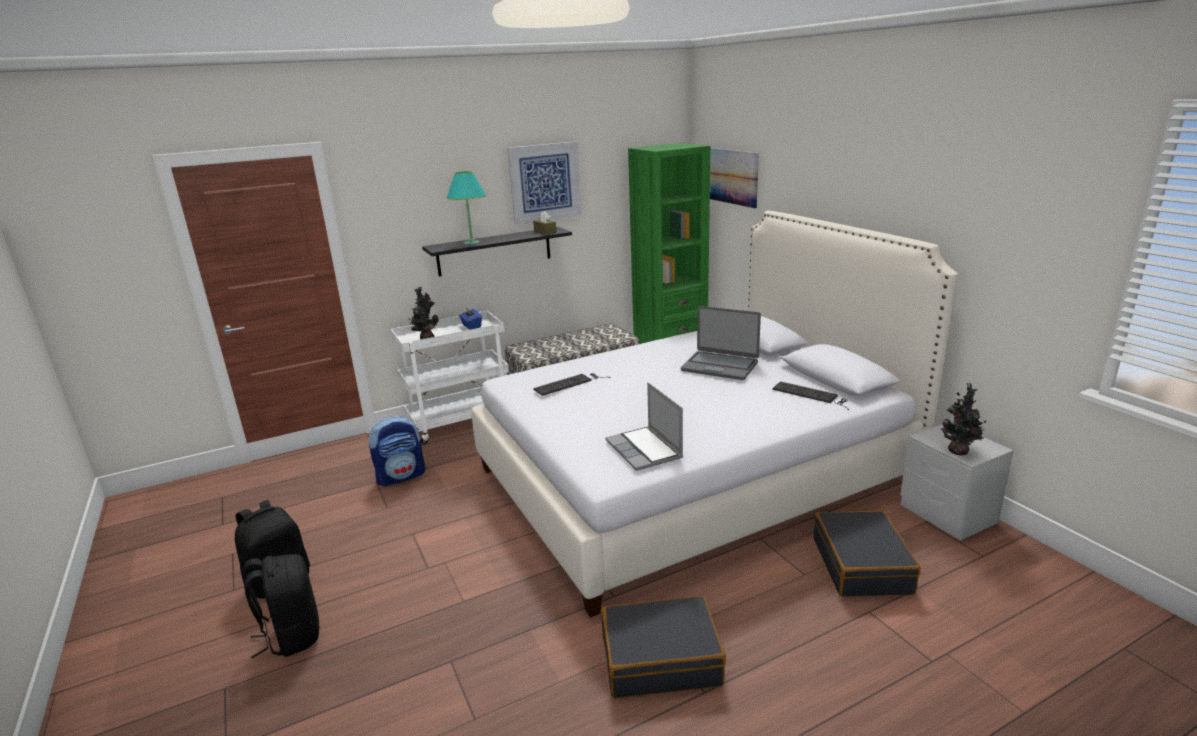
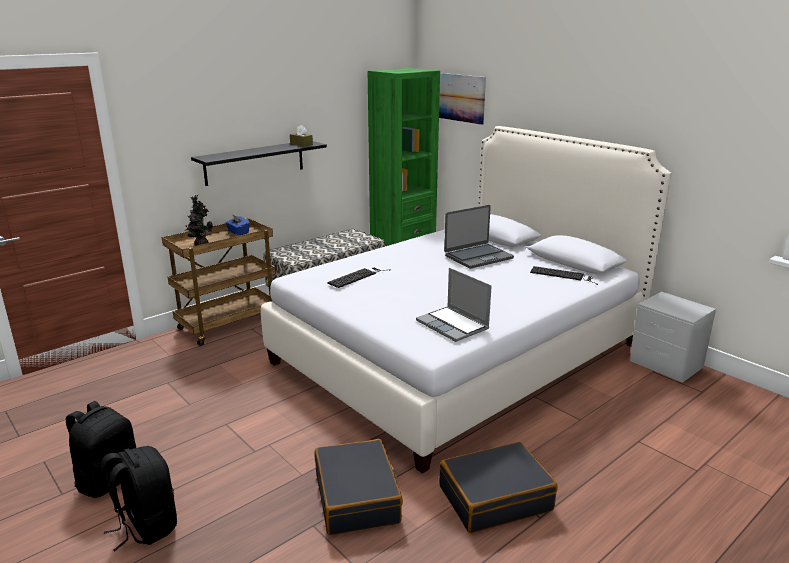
camera: 15 degrees left, 0 degrees up
backpack [369,416,425,486] -> none
white cart [390,311,509,445] -> brown cart [162,218,276,346]
turquoise table lamp [447,171,486,244] -> none
picture [507,141,581,224] -> none
laptop [681,306,761,380] -> laptop turned 45 degrees counterclockwise [444,205,514,269]
black suitcase [813,510,921,597] -> black suitcase moved to [314,439,403,535]
potted plant [941,383,986,455] -> none

